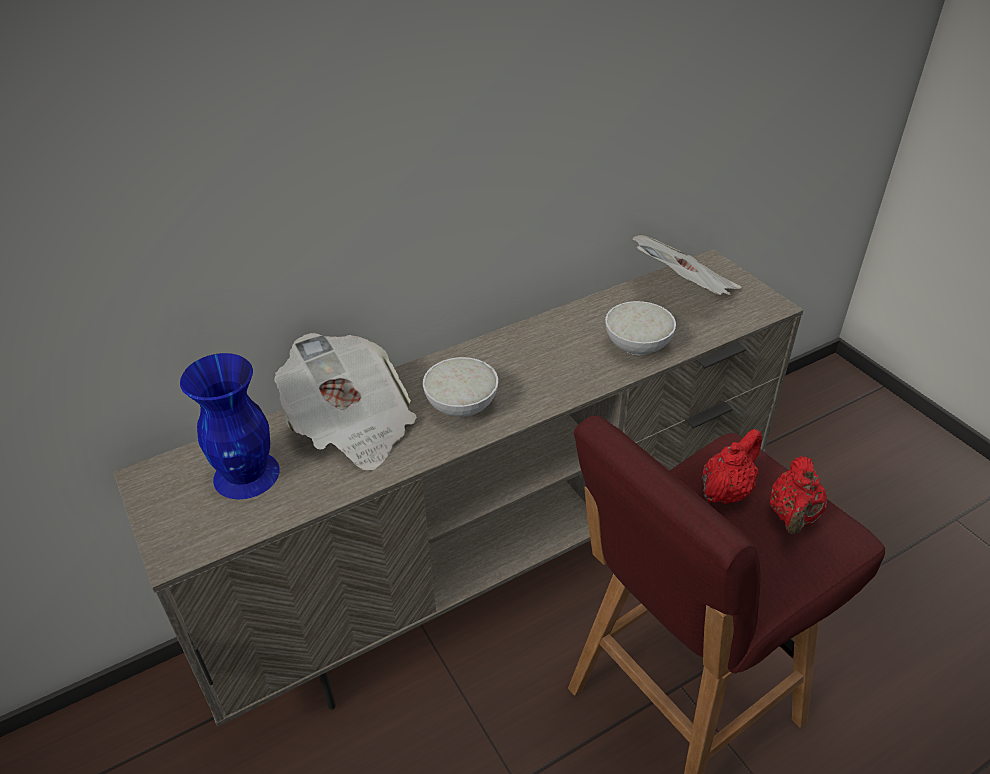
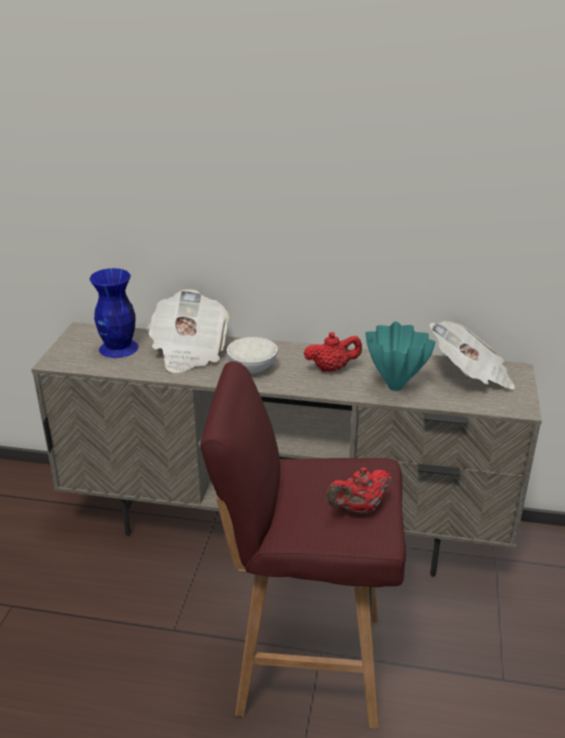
camera: 40 degrees right, 10 degrees down
white bowl [605,301,676,355] -> turquoise vase [366,322,435,391]
red teapot [702,429,762,504] -> red teapot moved to [304,332,362,372]

